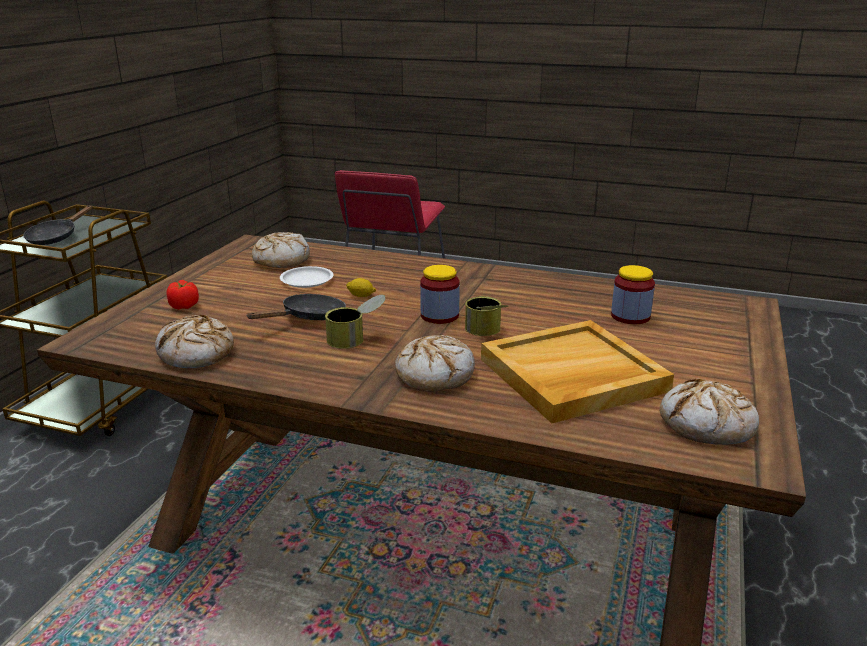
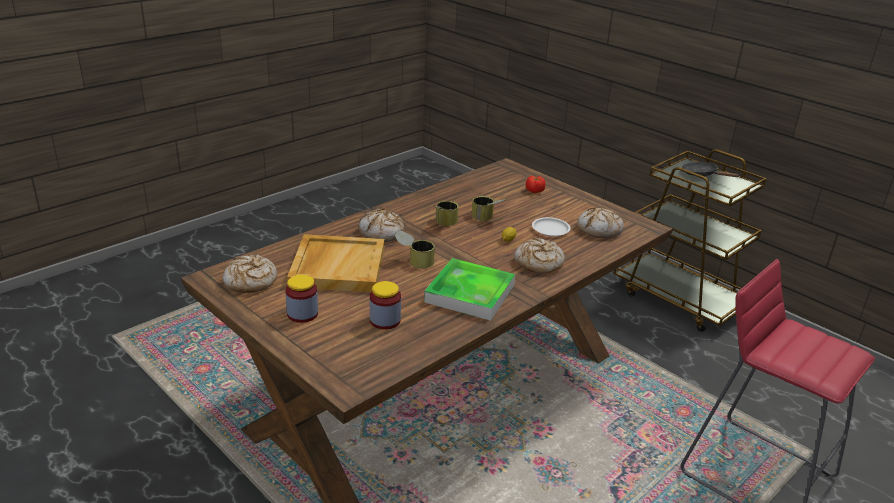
camera: 115 degrees right, 5 degrees up
bread [155,315,234,368] -> bread moved to [515,237,565,273]
black frying pan [246,294,346,320] -> can [471,196,506,221]
jar [420,265,460,324] -> jar moved to [285,275,318,323]
none -> tray [424,258,515,321]

